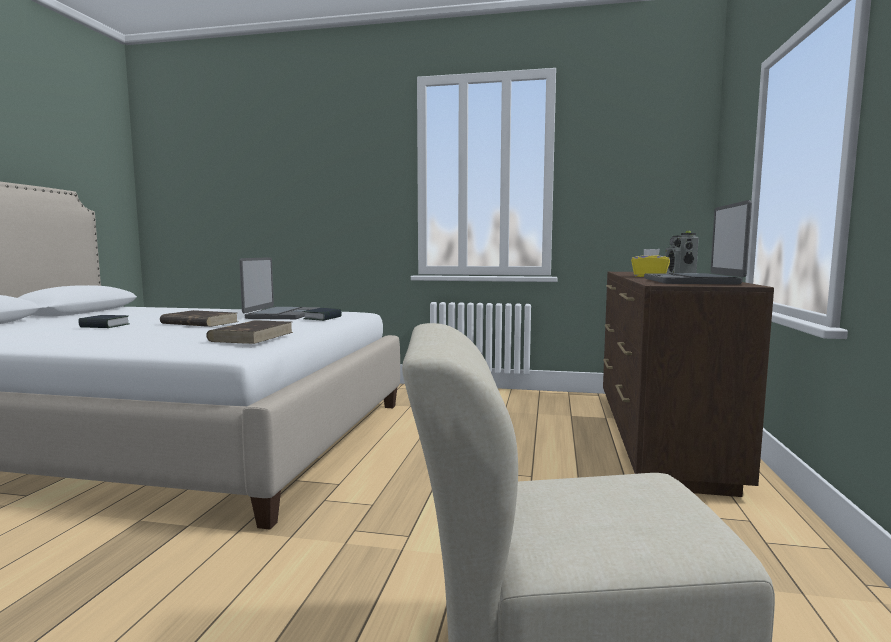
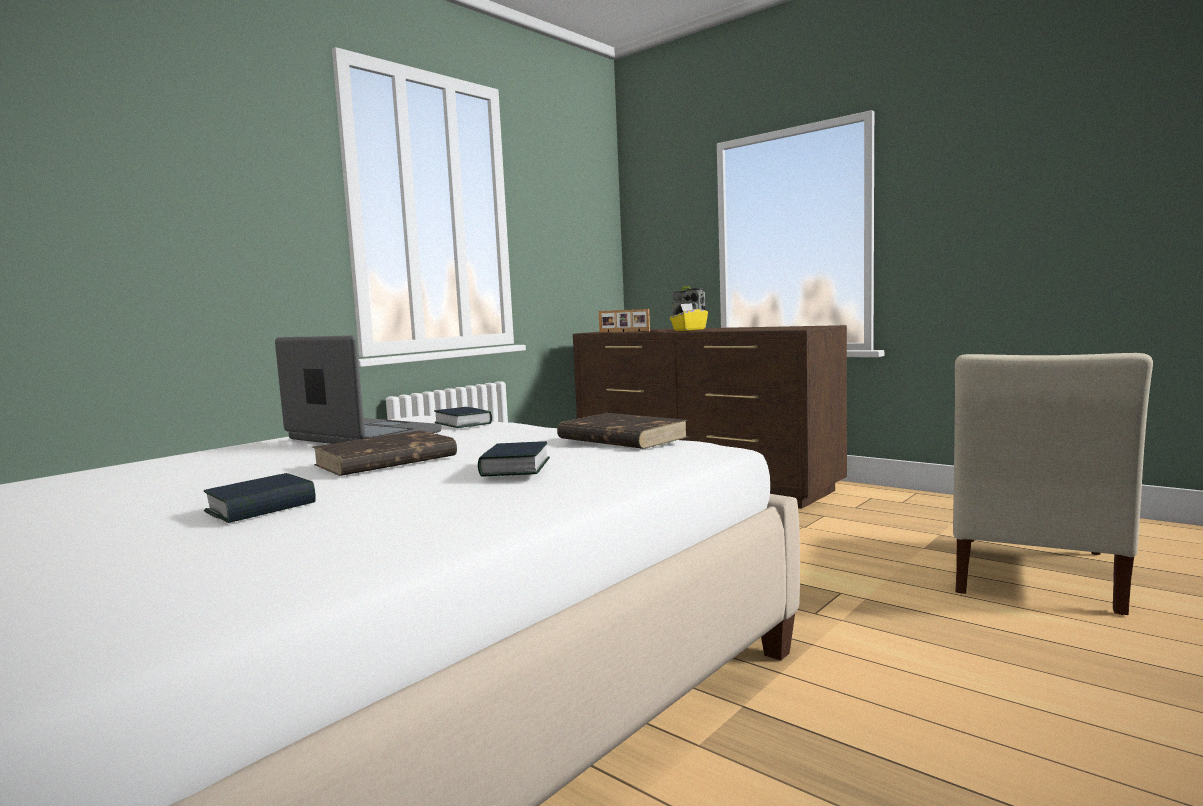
camera: 60 degrees left, 0 degrees up
laptop [644,200,752,284] -> none
none -> book [478,441,550,477]
none -> picture frame [599,309,650,333]

